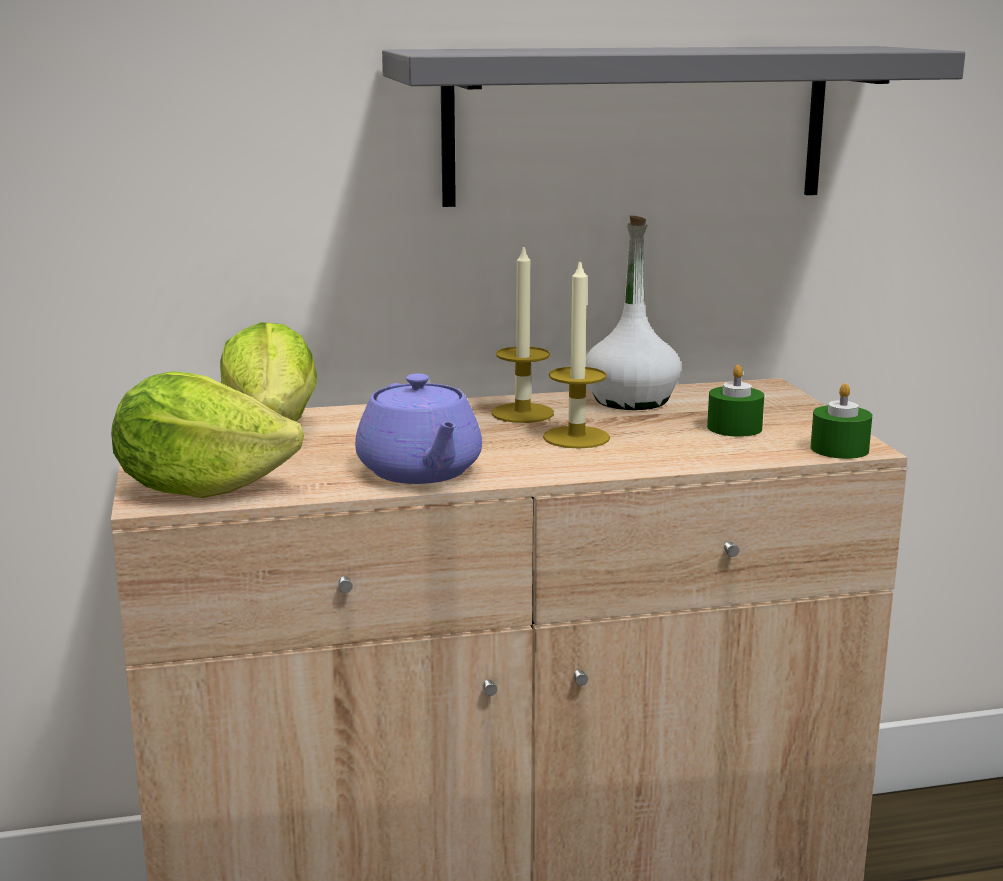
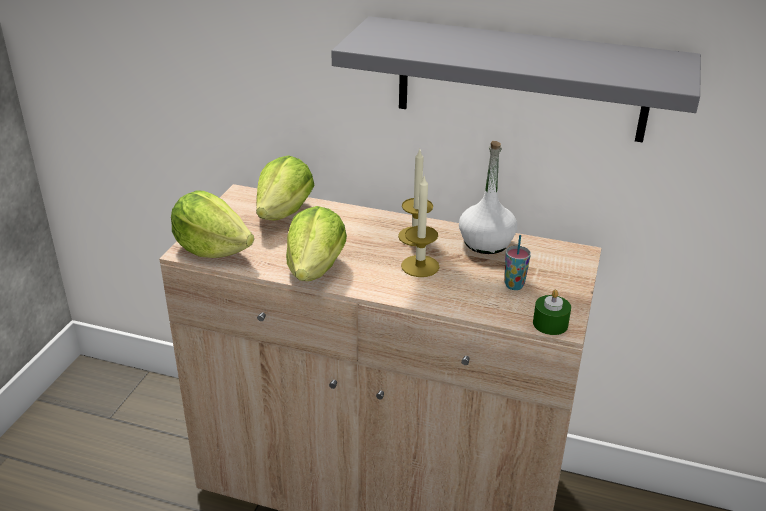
camera: 30 degrees right, 15 degrees up
purple teapot [355,374,482,484] -> lettuce [286,206,347,281]
green candle [707,365,764,437] -> cup [505,235,531,290]

